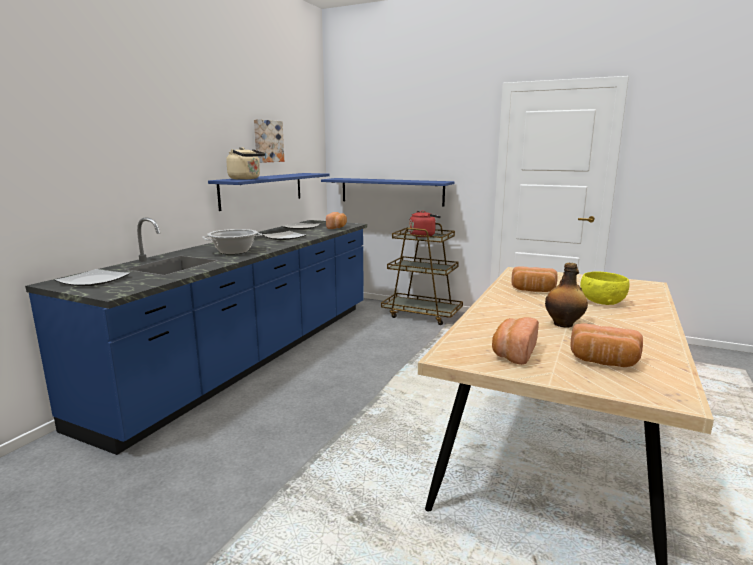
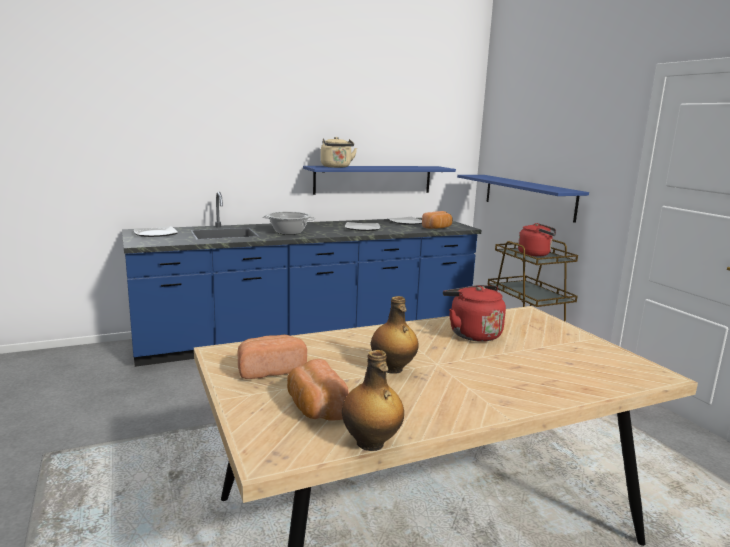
camera: 40 degrees right, 0 degrees up
picture [254,119,284,163] -> none
bread [511,266,558,292] -> red kettle [443,285,506,342]
yellow bowl [580,272,629,305] -> none
none -> bottle [342,350,404,451]

